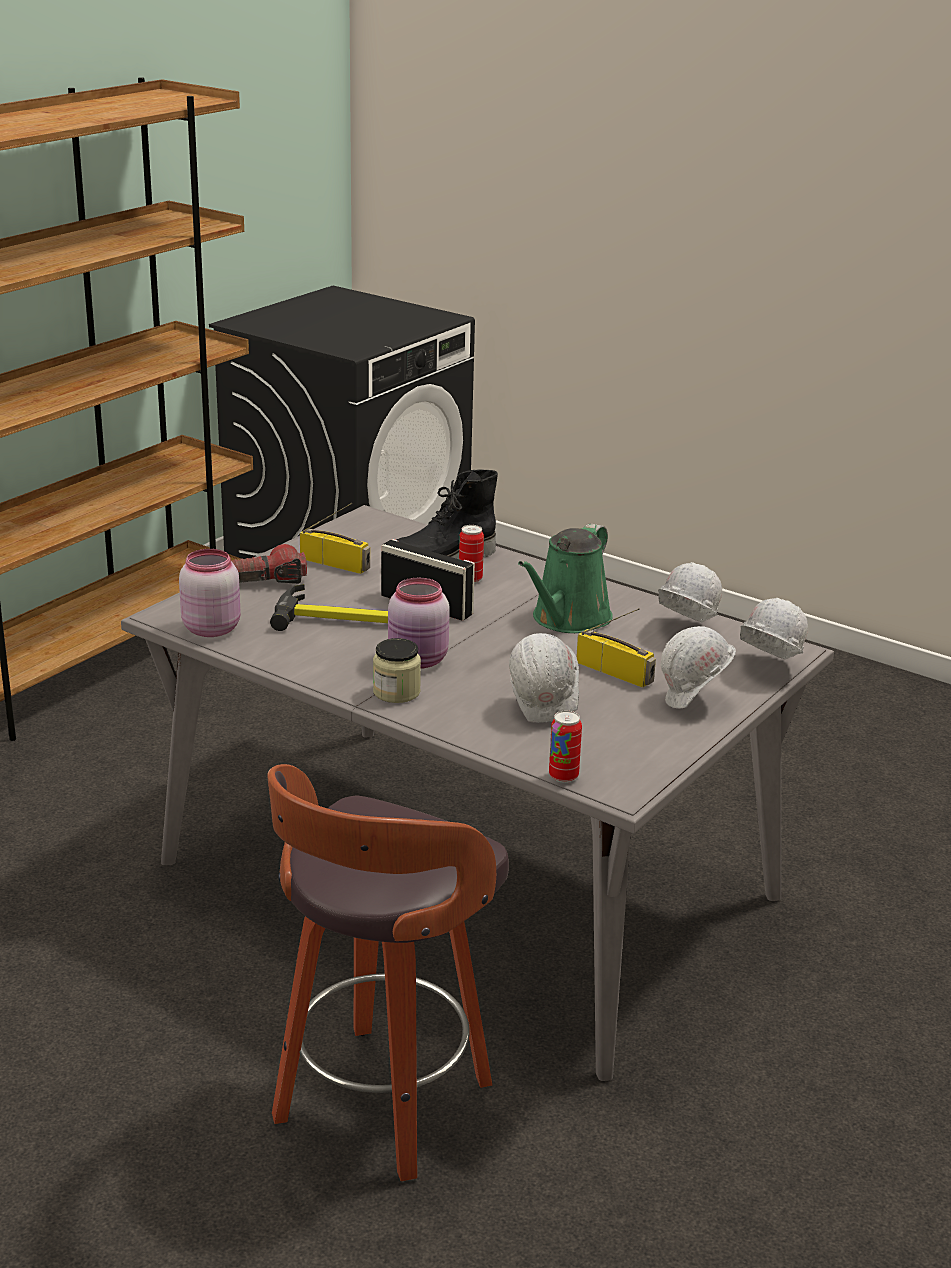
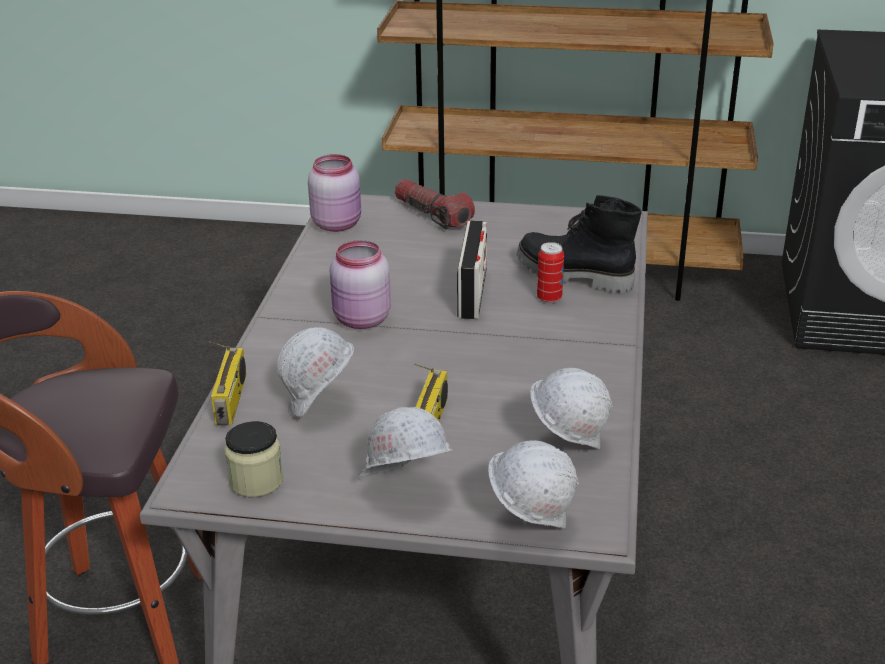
camera: 65 degrees right, 5 degrees up
hammer [270,584,388,631] -> none
radio [300,503,370,574] -> radio moved to [209,341,246,425]
jar [373,638,421,703] -> jar moved to [224,421,283,497]
green watering can [518,523,613,633] -> none
can [549,711,582,783] -> none

